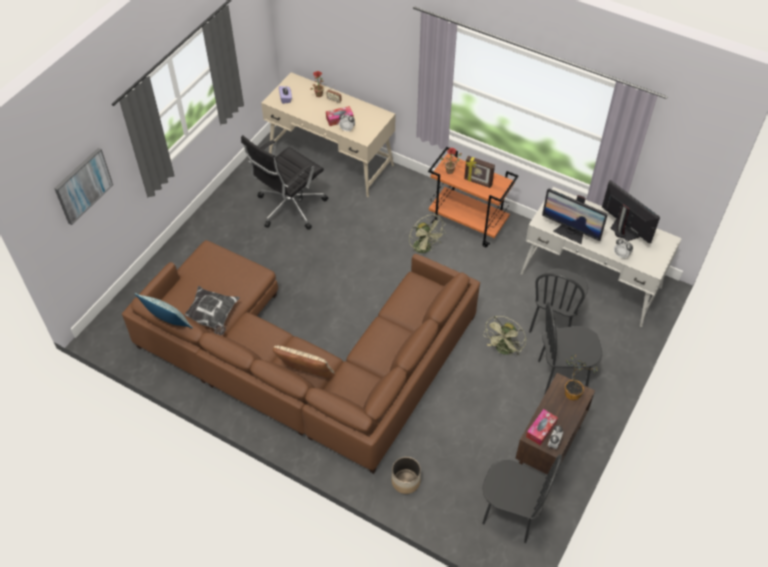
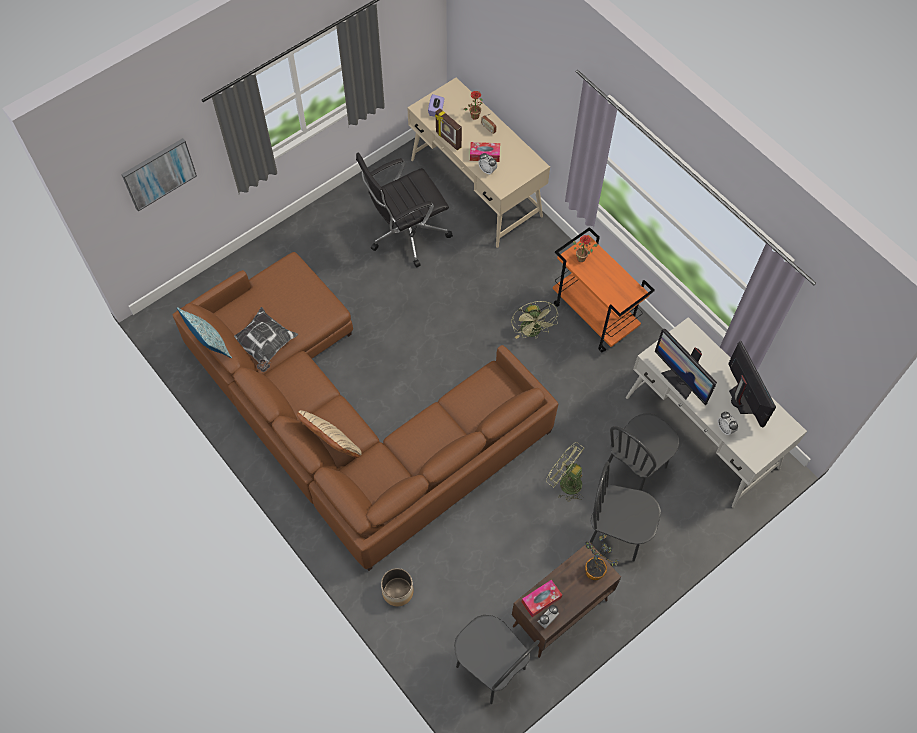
camera: 20 degrees right, 10 degrees up
picture frame [464,156,495,188] -> picture frame moved to [435,109,462,150]
green fan [483,316,526,356] -> green fan turned 75 degrees clockwise [546,442,584,502]

